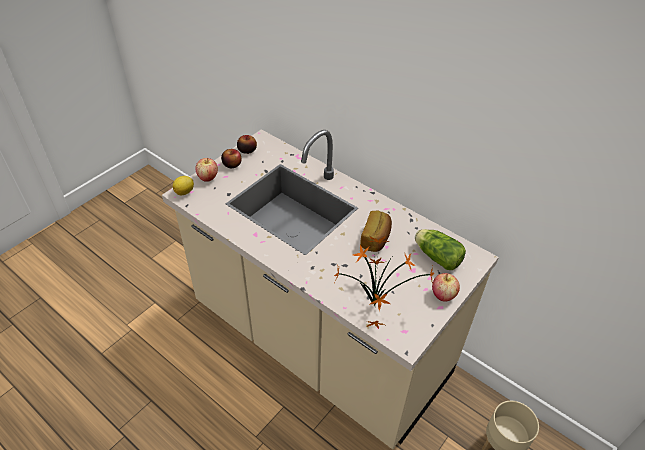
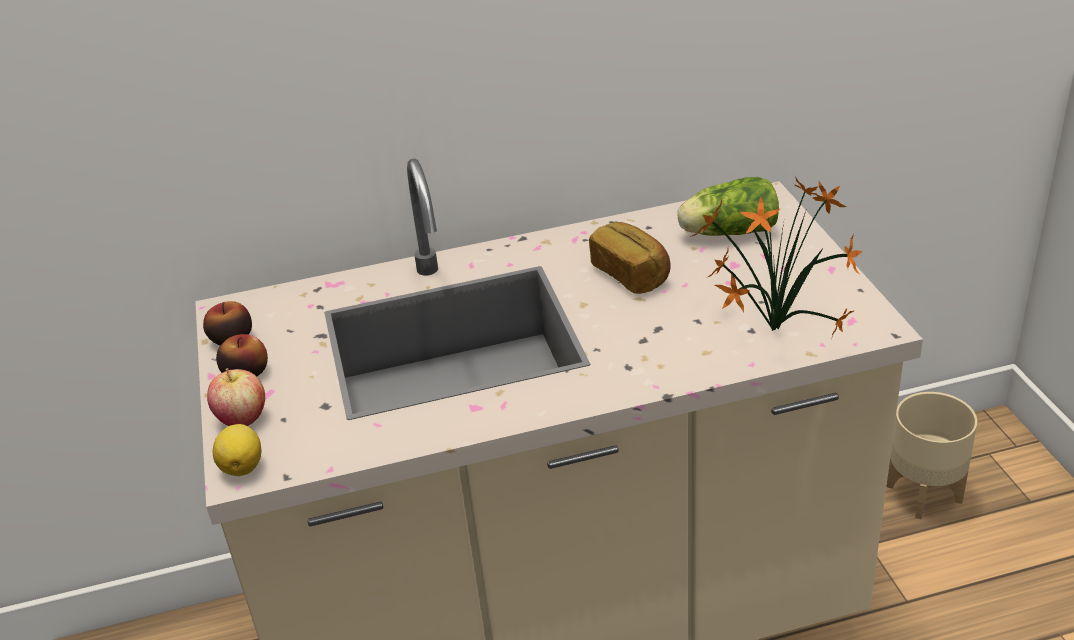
camera: 50 degrees left, 10 degrees down
apple [432,273,460,302] -> none

